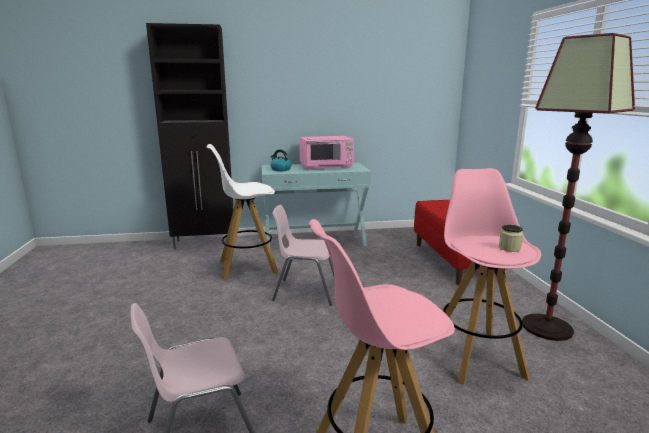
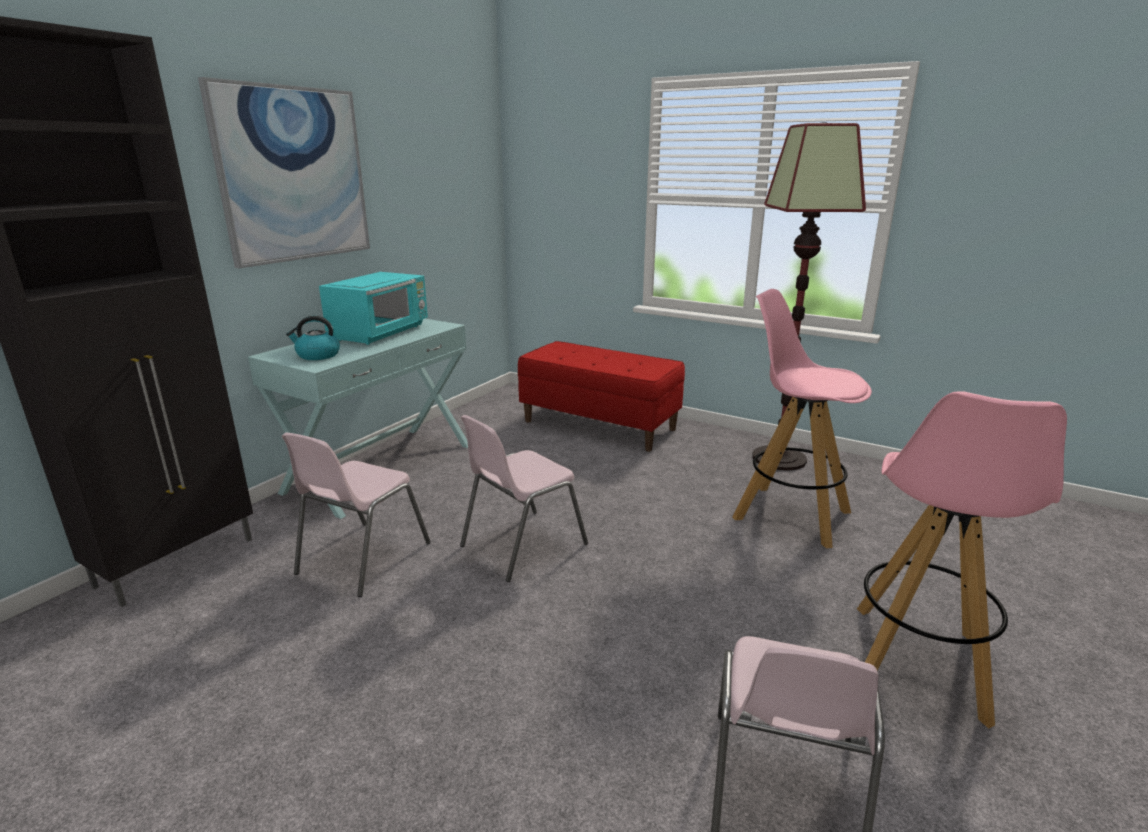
camera: 50 degrees left, 5 degrees up
white stool [206,144,279,280] -> pink chair [282,433,431,597]
pink microwave [299,136,354,170] -> turquoise microwave [319,272,428,345]
jar [499,225,523,252] -> none
none -> picture [198,77,370,268]

